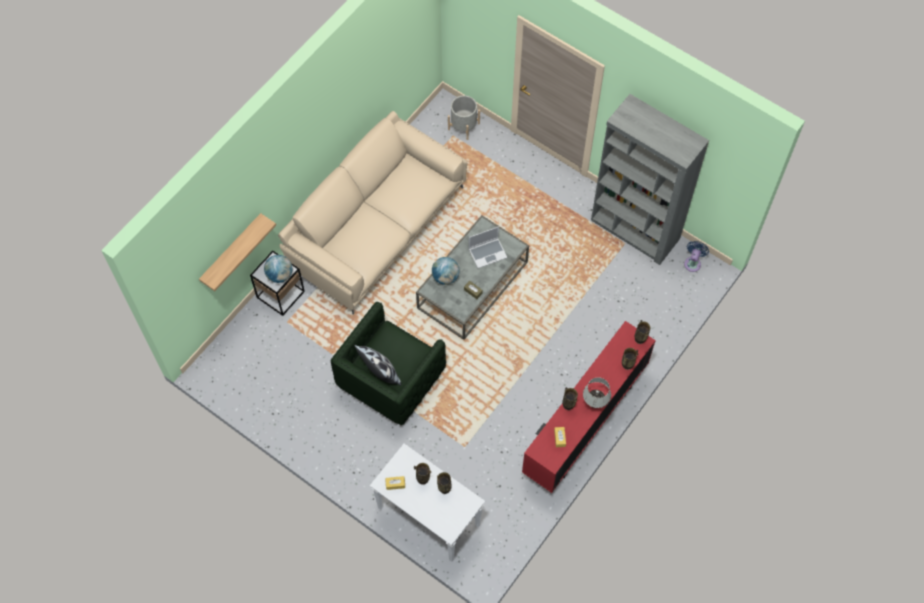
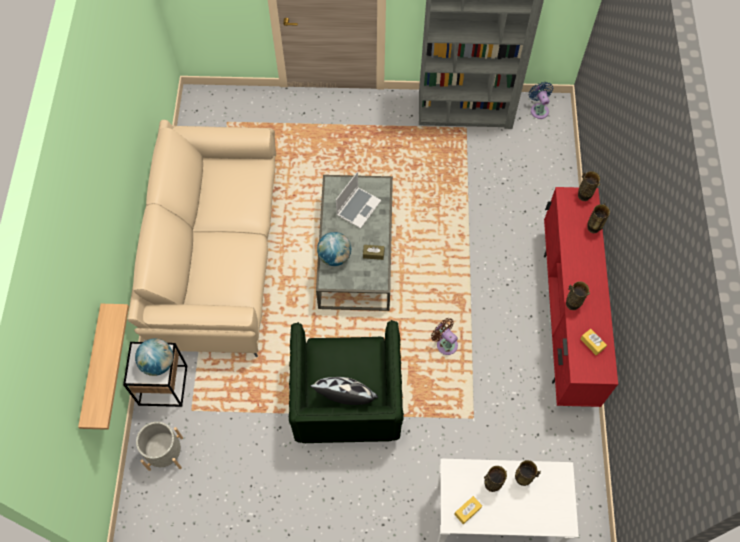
camera: 35 degrees left, 0 degrees up
grey planter [448,95,480,140] -> grey planter moved to [136,422,183,471]
white table lamp [583,377,611,408] -> none
none -> brown fan [431,318,458,355]

